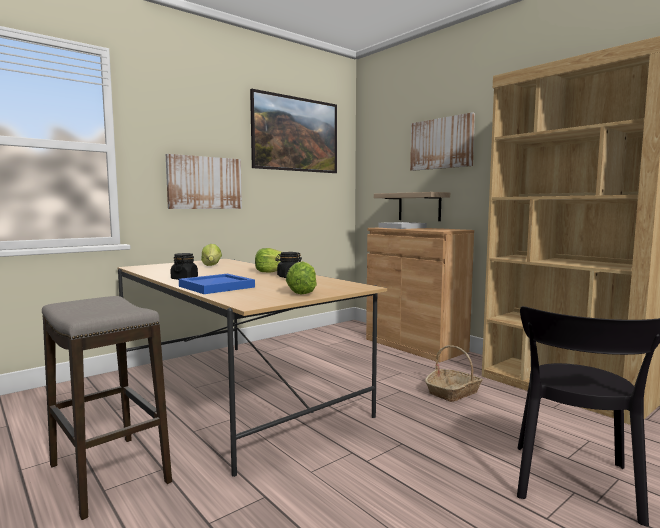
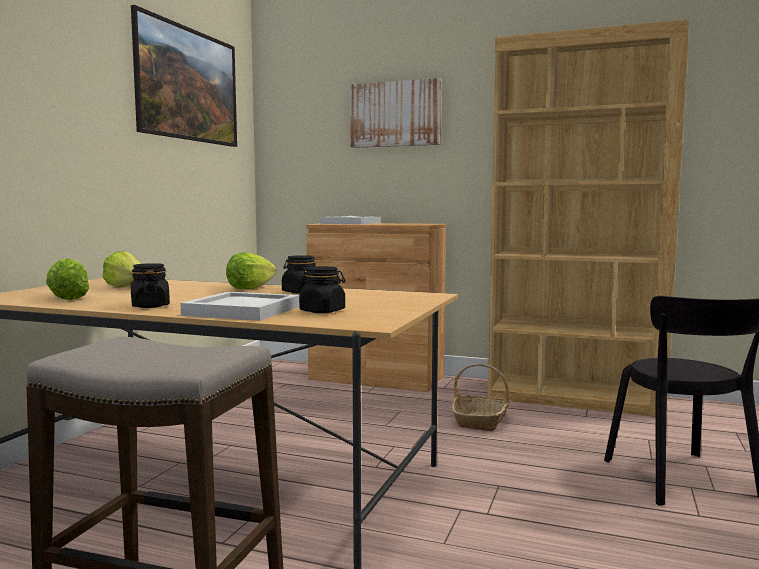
camera: 30 degrees left, 0 degrees up
picture [166,154,242,209] -> none
blue tray [179,274,255,294] -> white tray [180,292,299,321]
lettuce [286,261,317,294] -> lettuce moved to [46,258,89,300]
shelf [374,192,450,221] -> none
none -> black jar [299,266,345,313]

